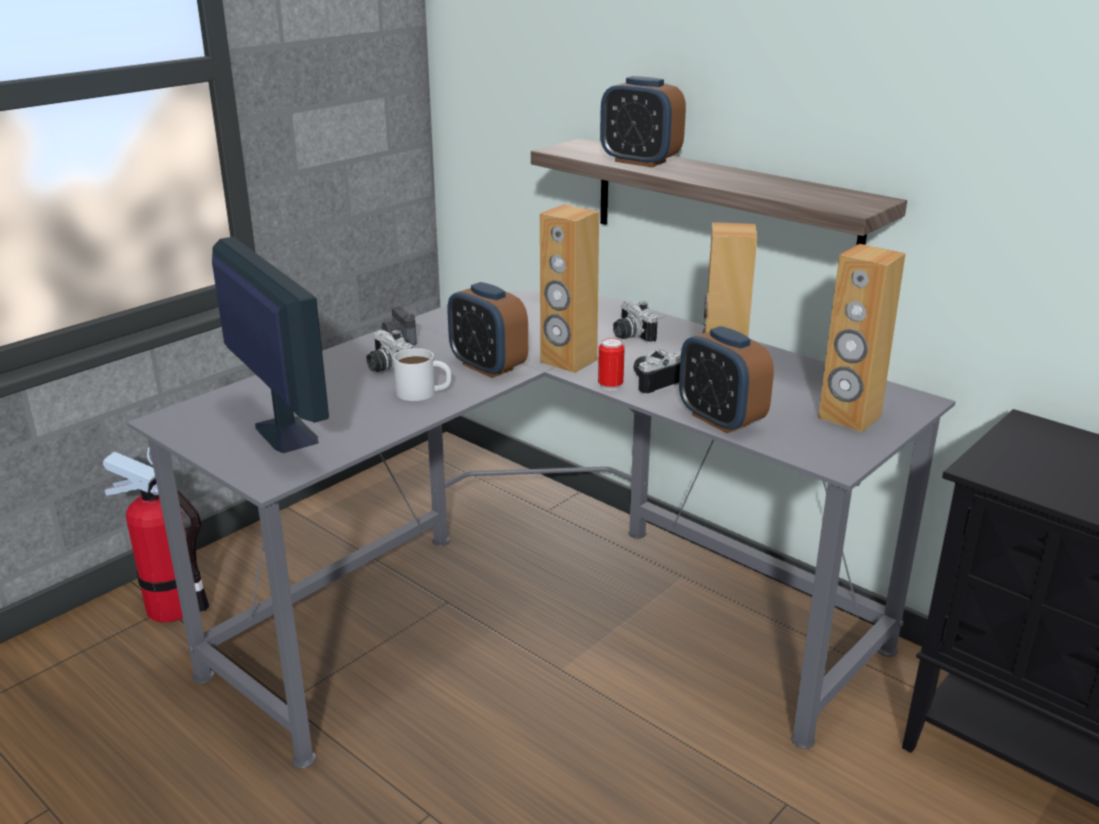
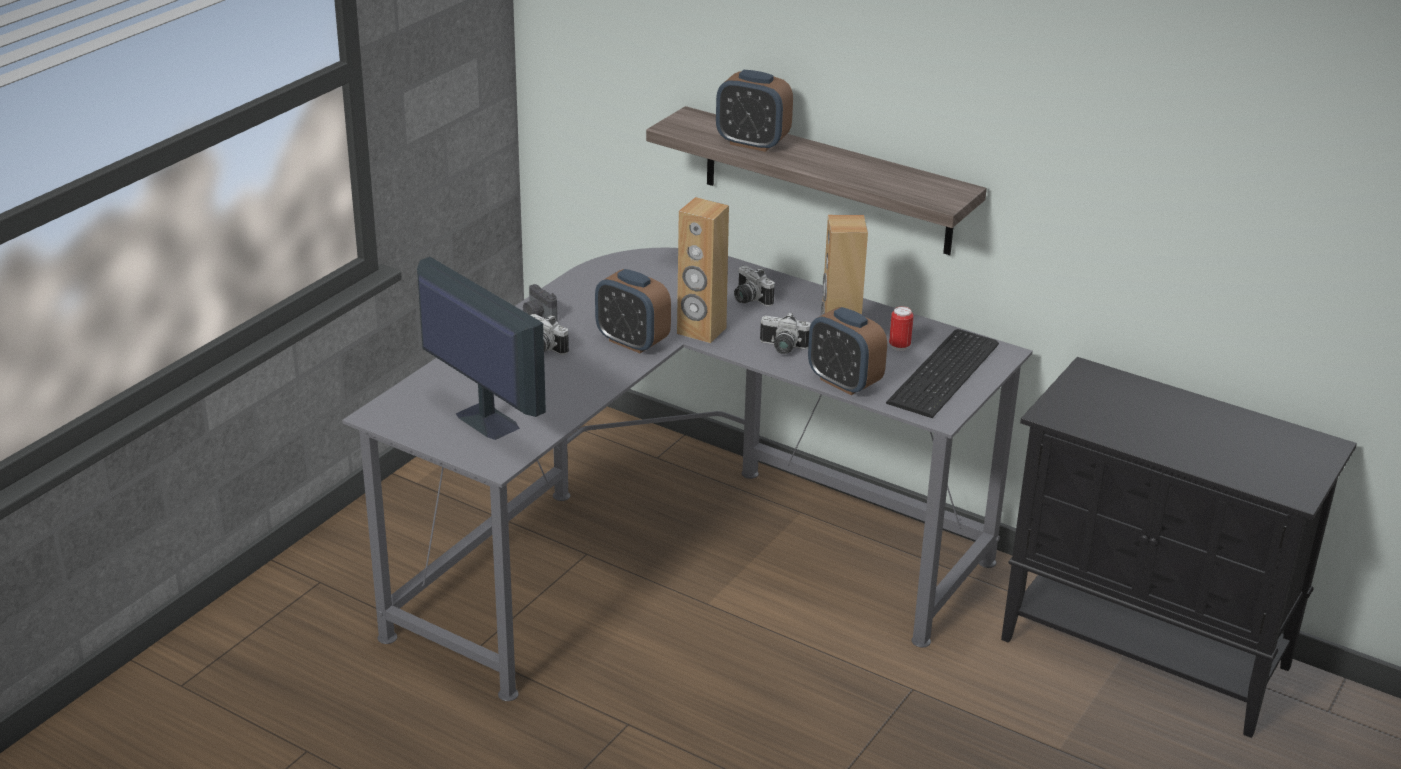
camera: 10 degrees left, 5 degrees up
fire extinguisher [103,448,210,622] -> none
white mug [393,348,452,401] -> none
can [598,338,625,391] -> can moved to [889,306,914,351]
camera [634,349,681,395] -> camera turned 120 degrees counterclockwise [760,313,811,354]
brown speaker [818,244,906,432] -> keyboard [886,329,999,418]

